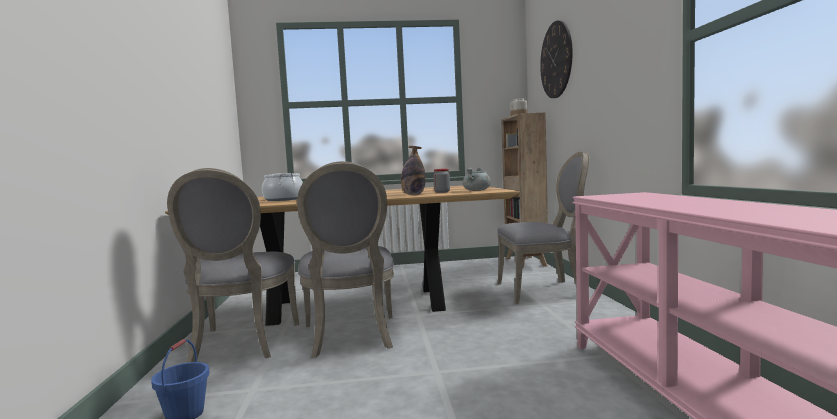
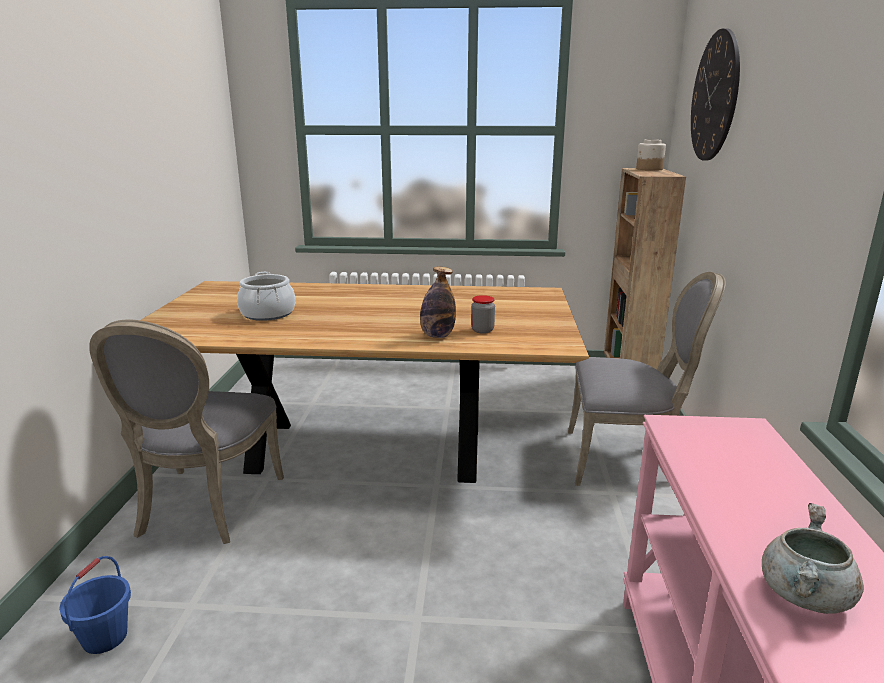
camera: 10 degrees right, 15 degrees up
grey chair [297,161,394,358] -> none
grey cooking pot [463,167,491,191] -> grey cooking pot moved to [762,503,864,614]

